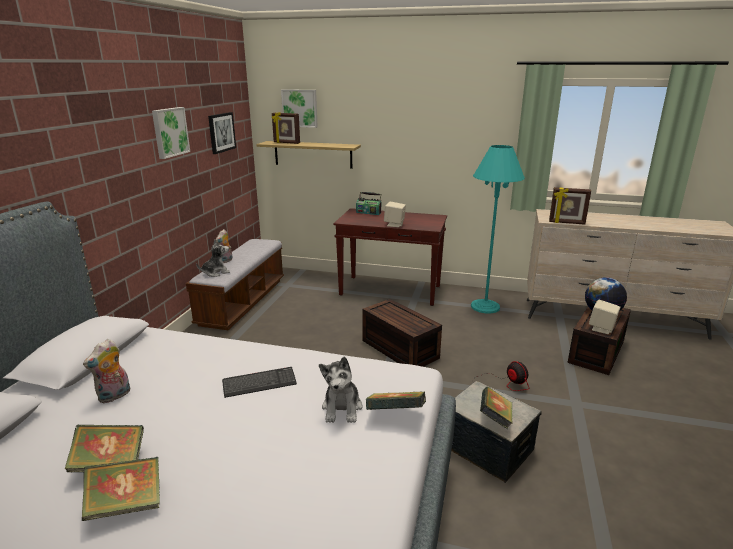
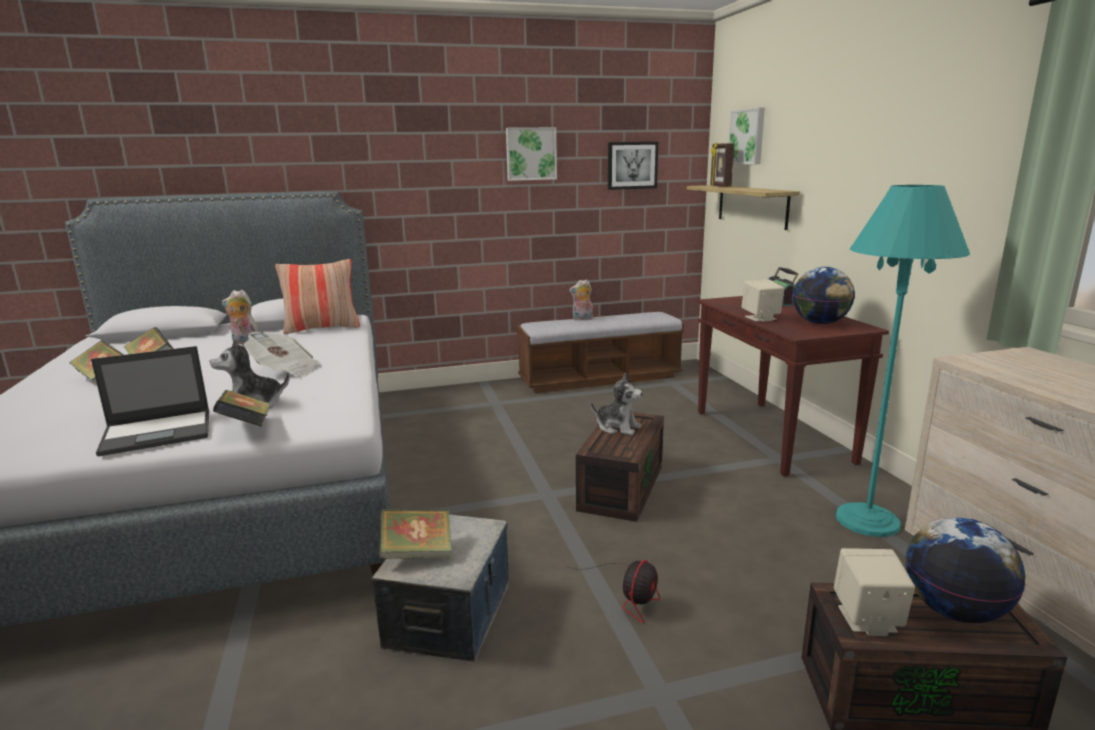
camera: 60 degrees right, 5 degrees down
plush toy [196,239,230,277] -> plush toy moved to [591,373,643,435]
keyboard [222,367,297,398] -> newspaper [244,332,318,377]
picture frame [549,187,591,225] -> none
none -> laptop [91,346,209,457]
none -> pillow [275,259,360,334]
none -> globe [793,267,855,324]

